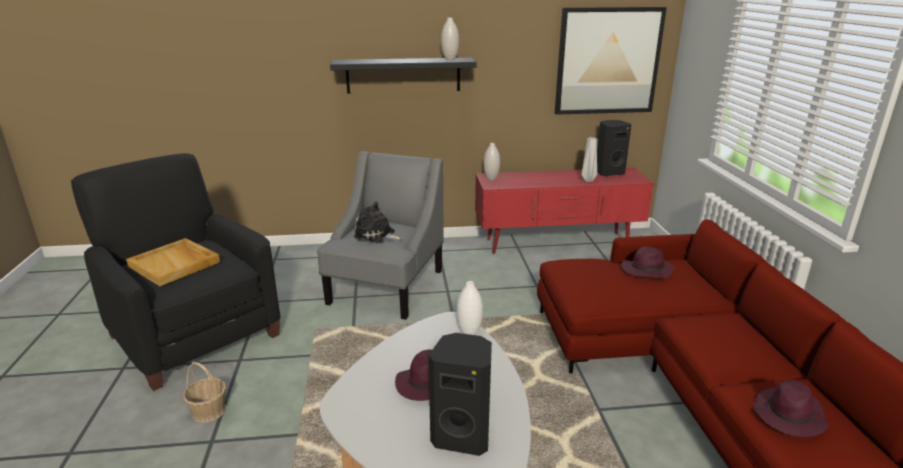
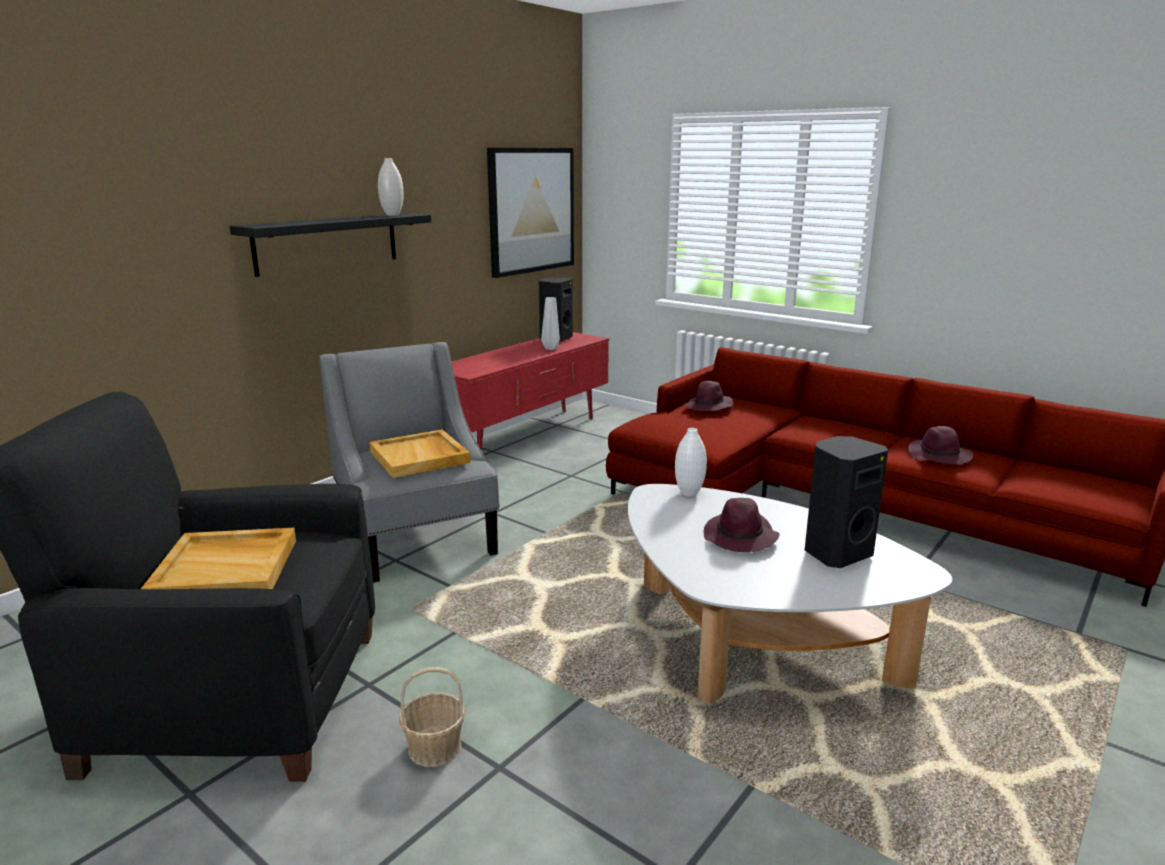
camera: 45 degrees left, 5 degrees down
plush toy [354,201,404,244] -> beige tray [369,429,470,478]
white vase [483,143,500,180] -> none

